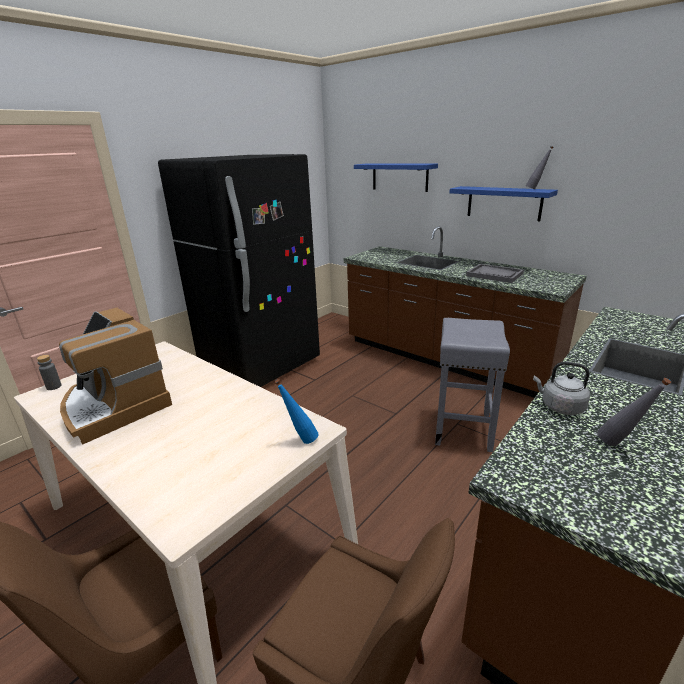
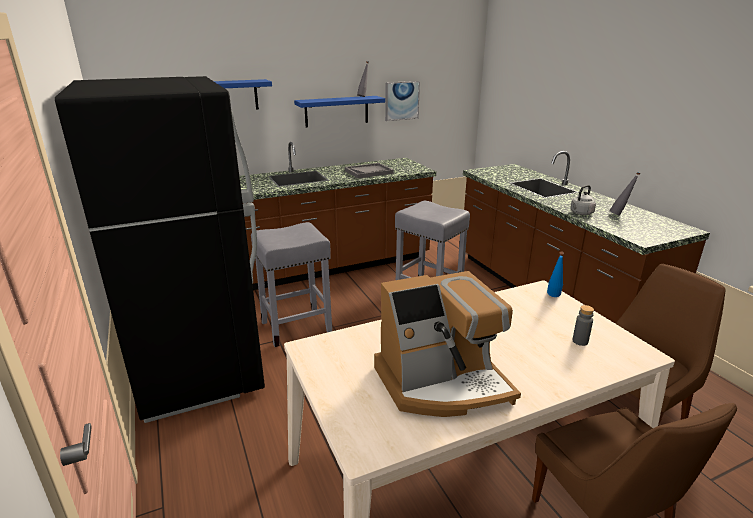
camera: 65 degrees left, 0 degrees up
grey bottle [37,355,61,390] -> grey bottle moved to [572,305,594,346]
none -> grey stool [251,222,332,347]
none -> picture [385,81,420,121]

